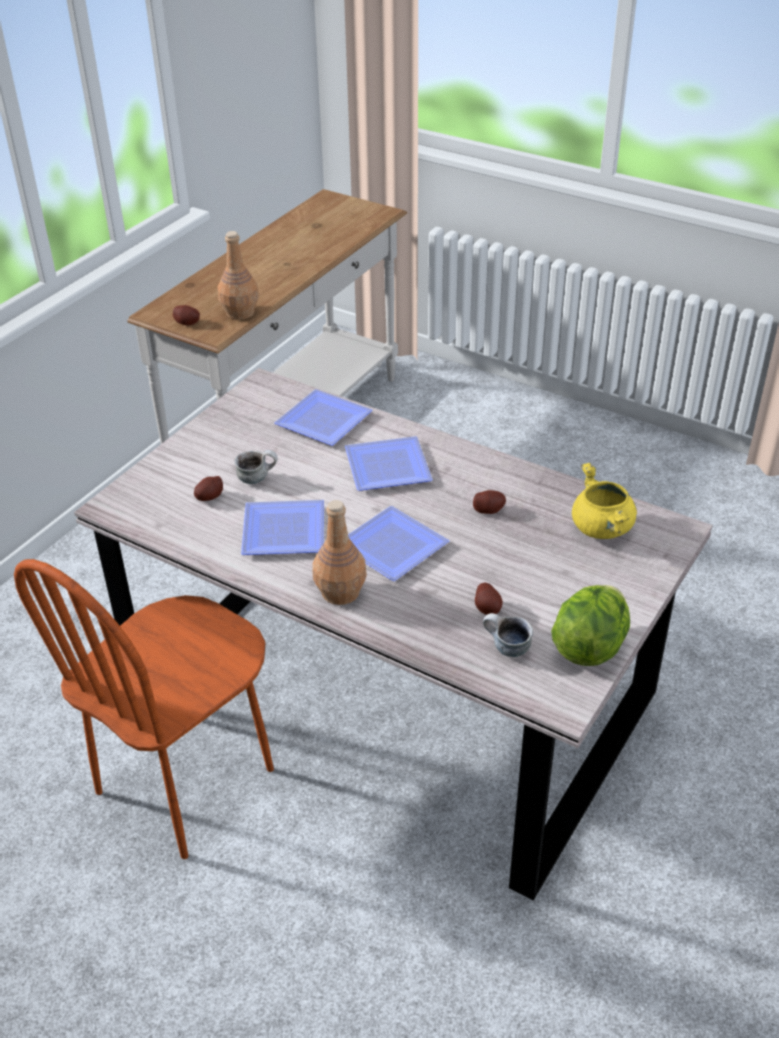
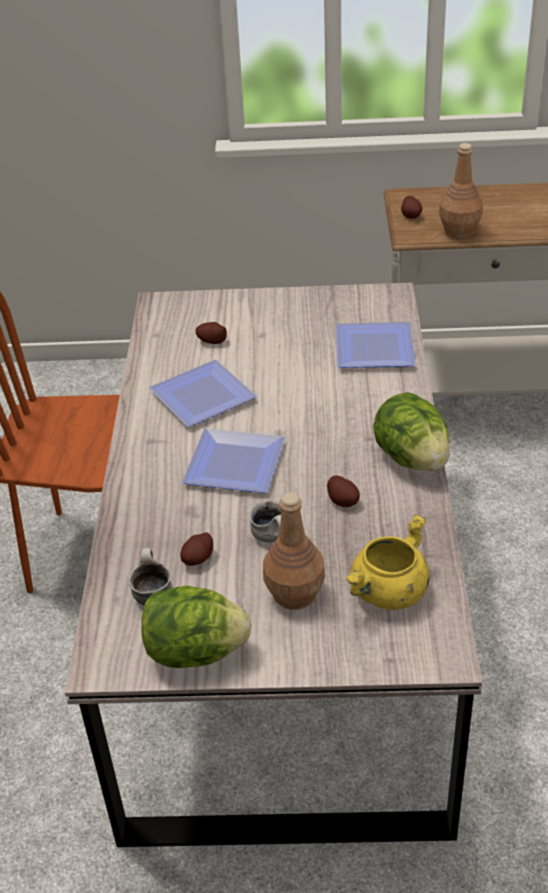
camera: 60 degrees right, 0 degrees up
mug [234,450,278,484] -> mug moved to [249,500,282,542]
brown bottle [312,500,367,605] -> brown bottle moved to [263,492,325,610]
plate [345,436,433,491] -> none
none -> lettuce [373,392,450,471]

